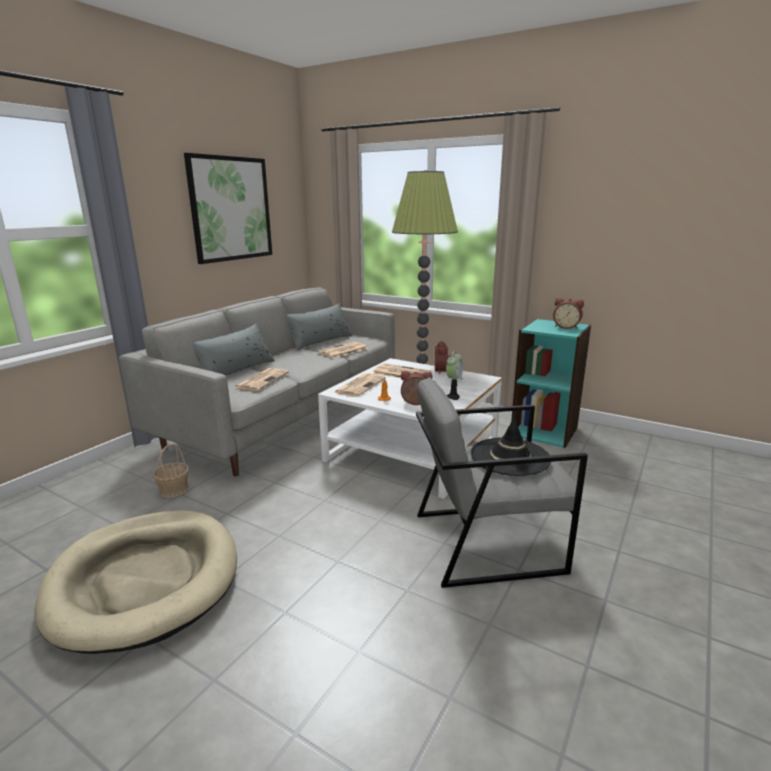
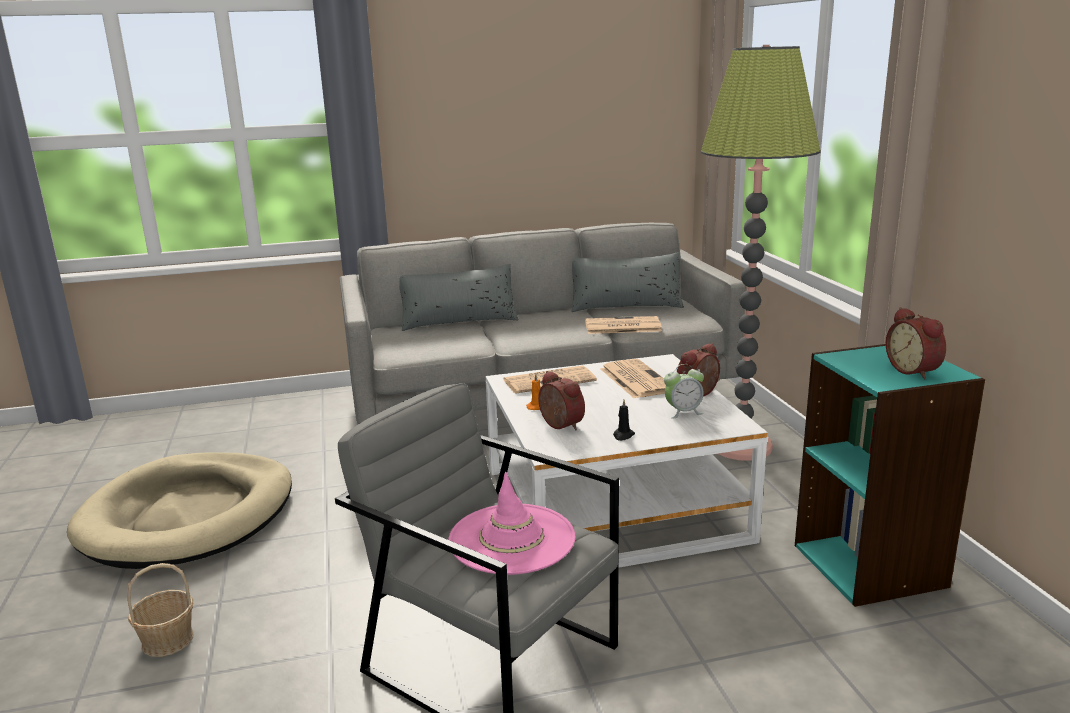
camera: 45 degrees right, 0 degrees up
basket [153,444,189,498] -> basket moved to [127,563,194,657]
picture [184,153,272,264] -> none
newspaper [234,368,289,391] -> none
black hat [471,414,551,476] -> pink hat [448,472,575,575]

